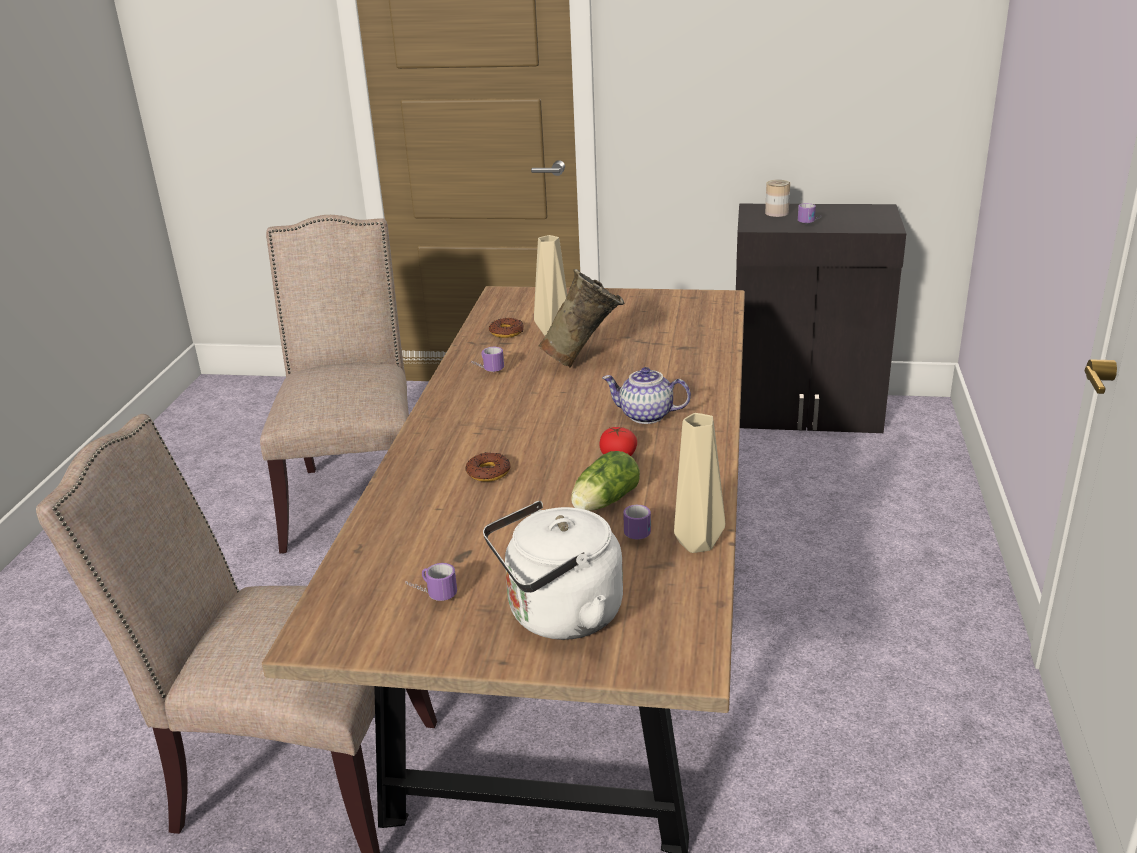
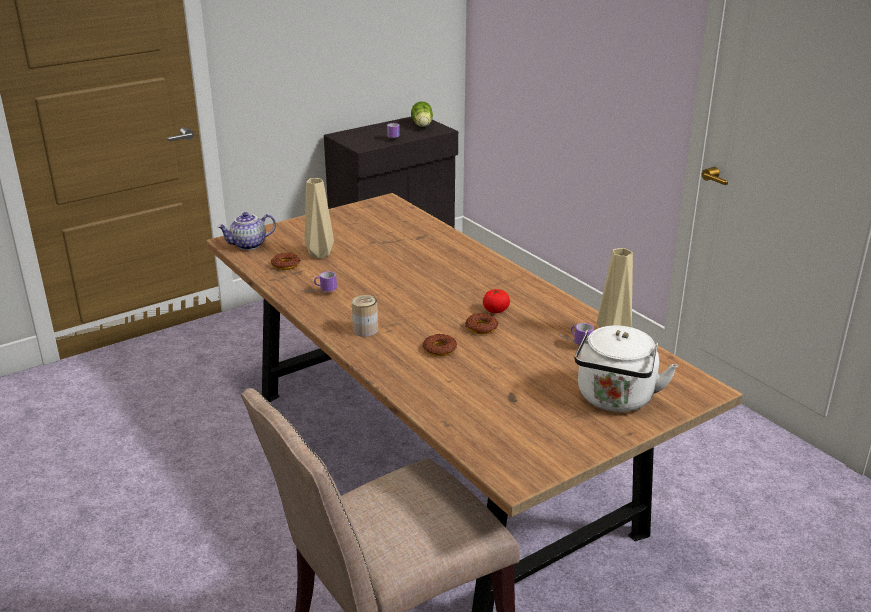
camera: 45 degrees left, 0 degrees up
beige chair [260,215,409,554] -> none
mug [405,563,457,601] -> none
beige vase [539,269,625,368] -> none
lettuce [571,451,640,511] -> lettuce moved to [411,101,433,127]
teapot [602,367,691,424] -> teapot moved to [217,212,276,250]
can [765,180,790,217] -> can moved to [352,295,378,337]
none -> donut [465,313,498,334]

